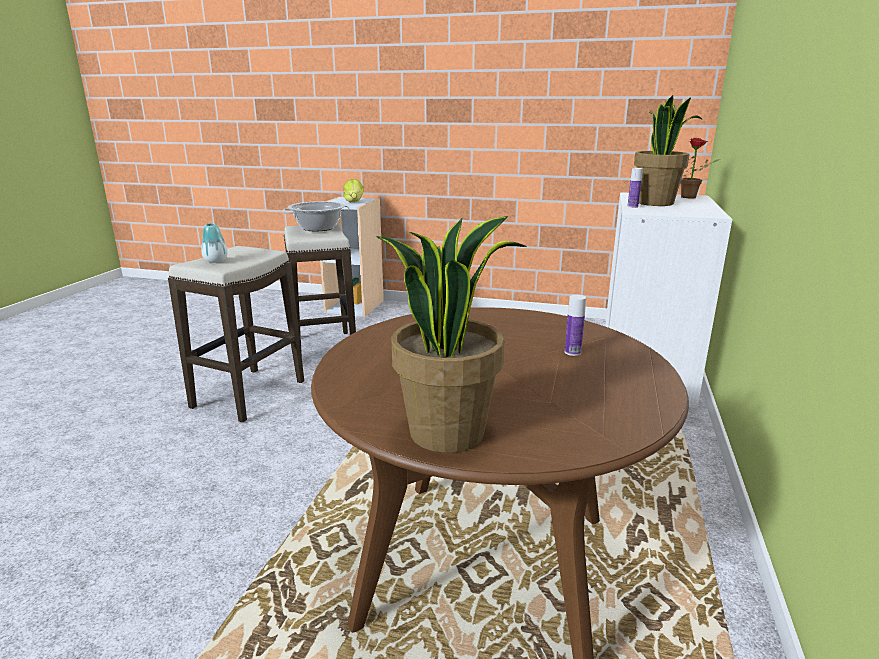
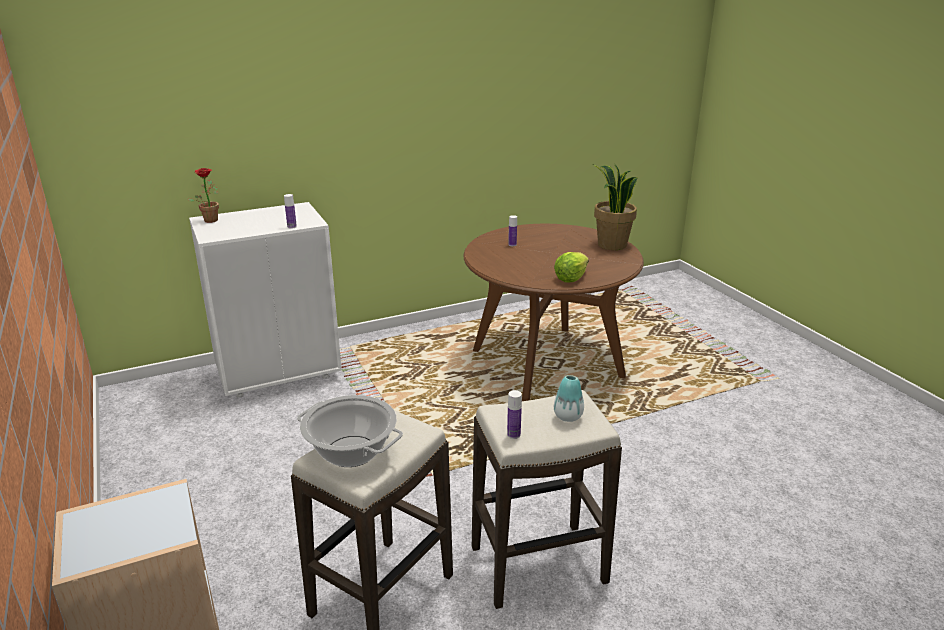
camera: 130 degrees left, 5 degrees up
lettuce [344,179,364,202] -> lettuce moved to [554,252,589,283]
potted plant [634,95,702,206] -> none
none -> bottle [507,390,522,439]

